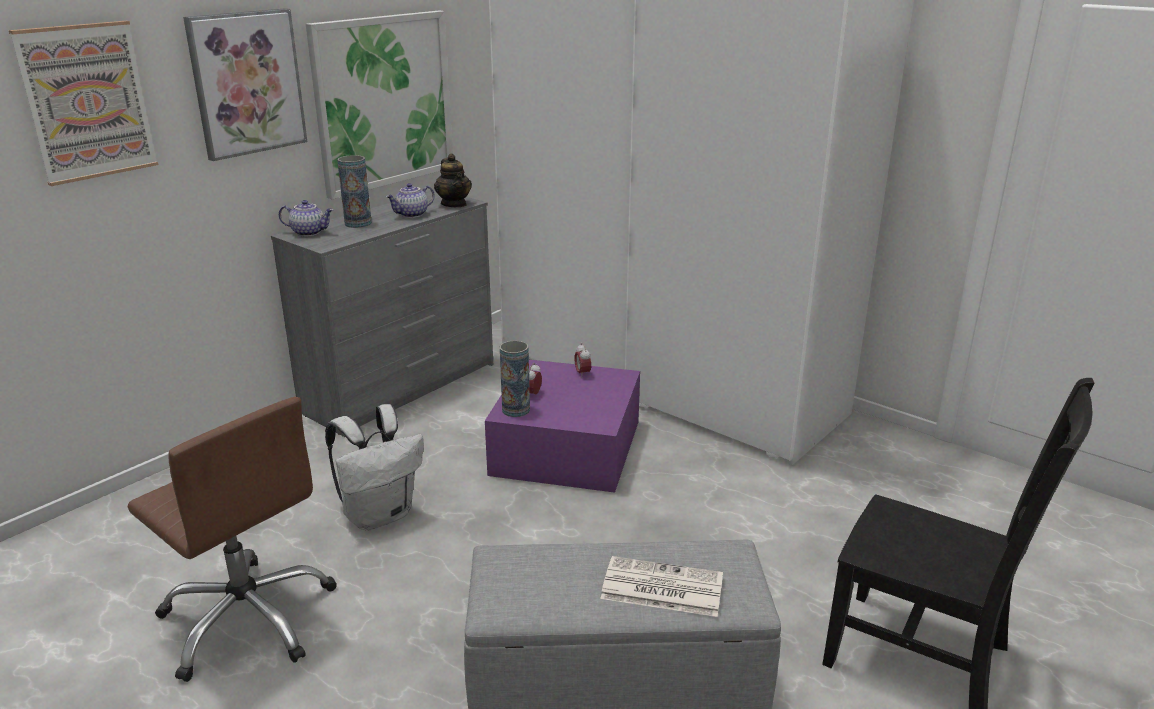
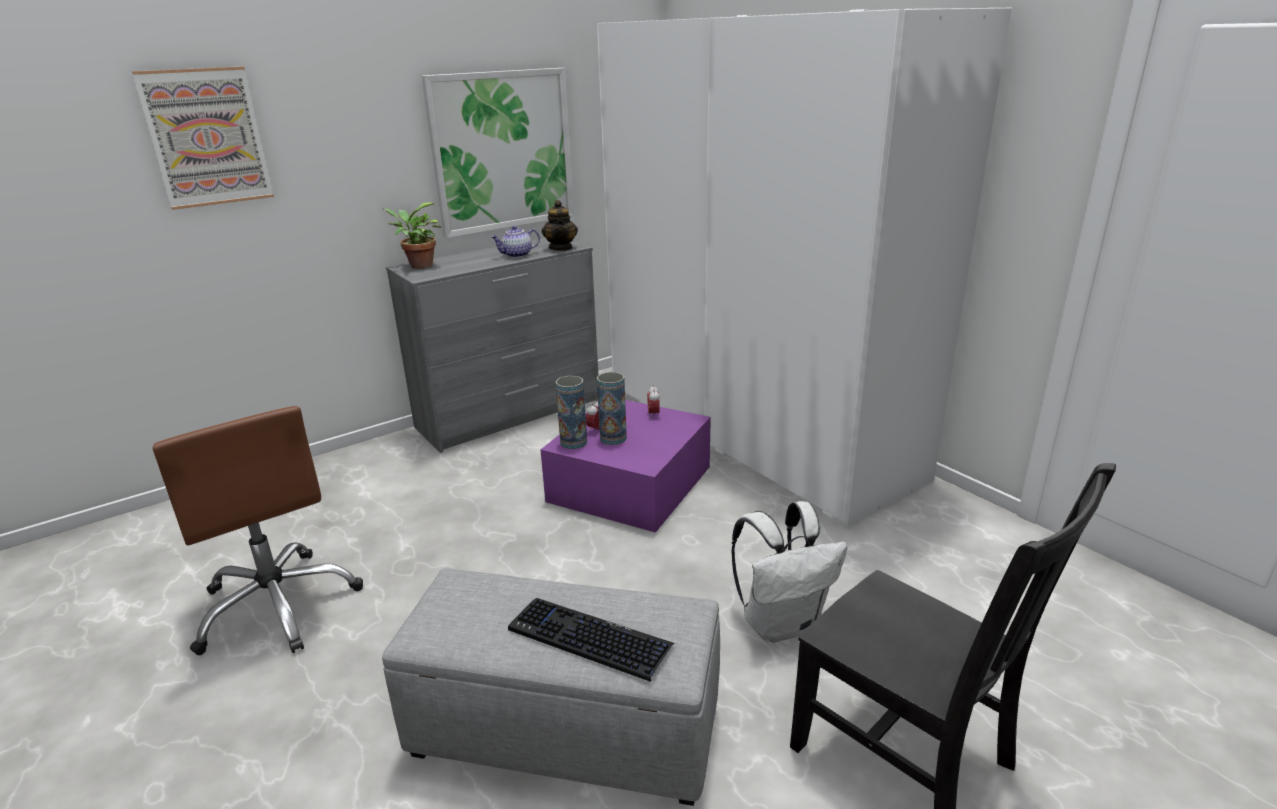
camera: 15 degrees right, 0 degrees up
picture [183,8,307,161] -> none
teapot [279,200,334,237] -> potted plant [383,202,441,269]
white backpack [325,404,424,530] -> white backpack moved to [731,501,848,642]
vase [337,155,372,228] -> vase moved to [597,372,627,445]
newspaper [600,556,723,617] -> keyboard [508,598,675,682]

